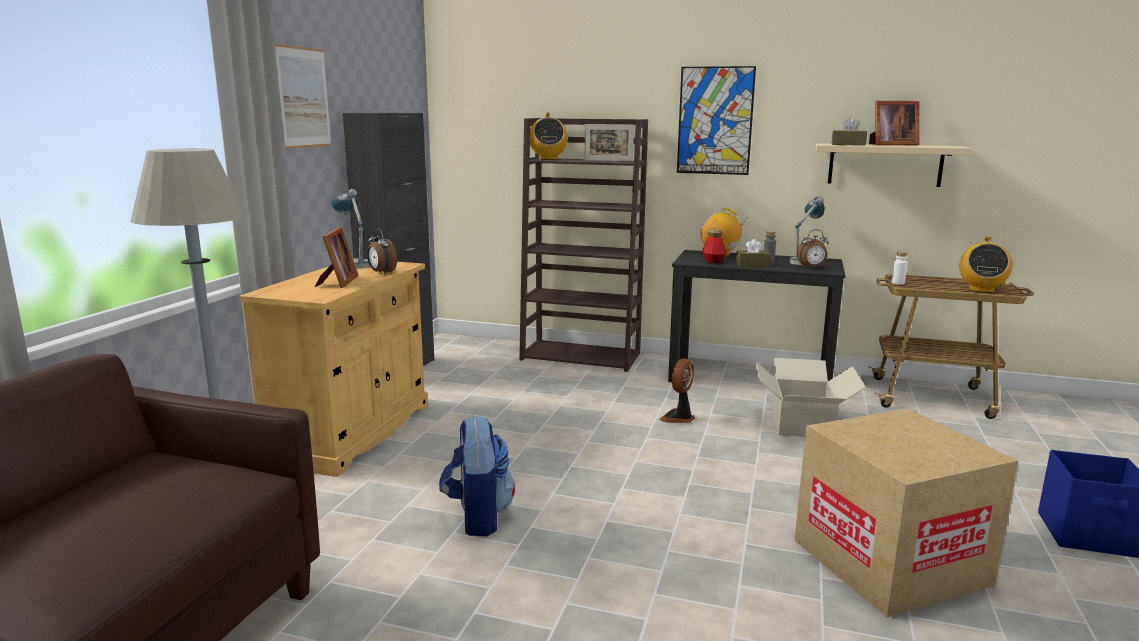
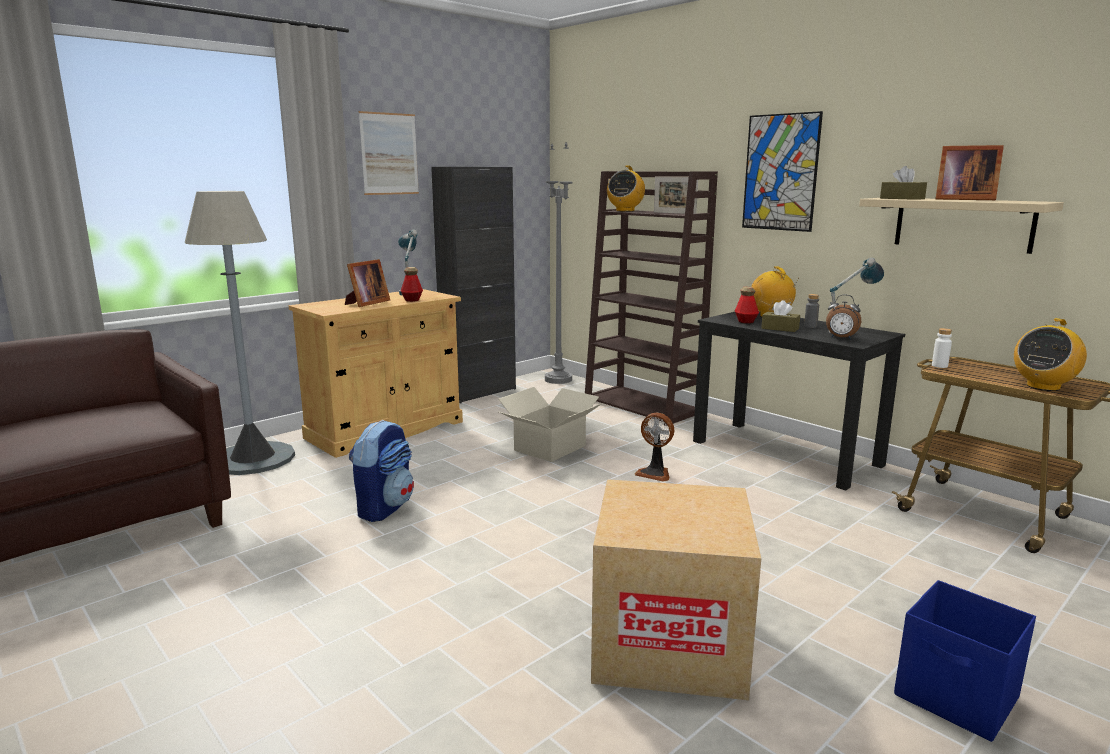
camera: 30 degrees right, 0 degrees up
alarm clock [367,228,397,275] -> bottle [401,267,423,302]
fan [659,358,695,423] -> fan turned 120 degrees counterclockwise [634,413,674,482]
cardboard box [755,358,866,437] -> cardboard box moved to [498,387,603,462]
none -> grey floor lamp [545,143,572,384]

